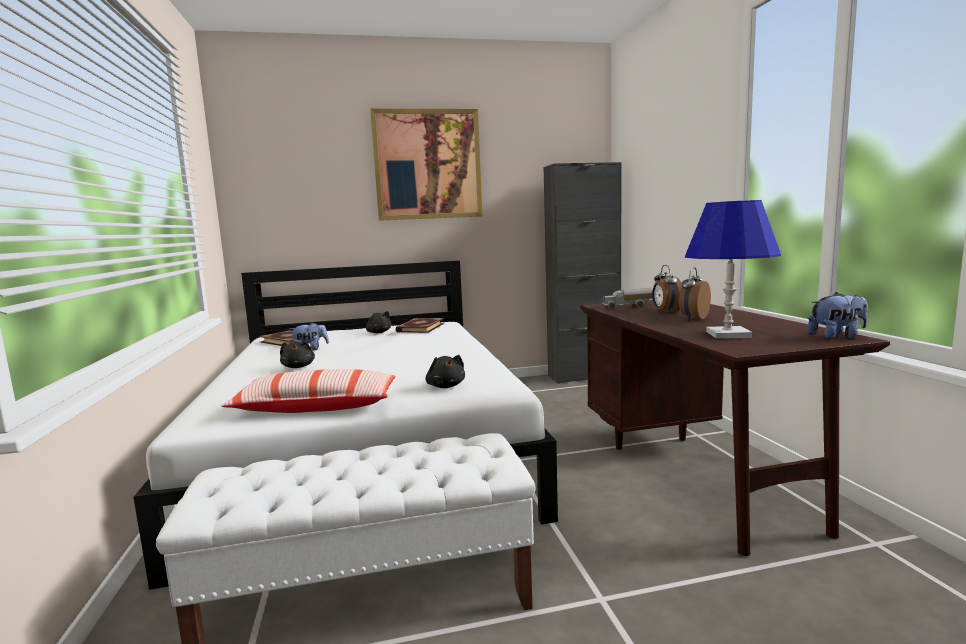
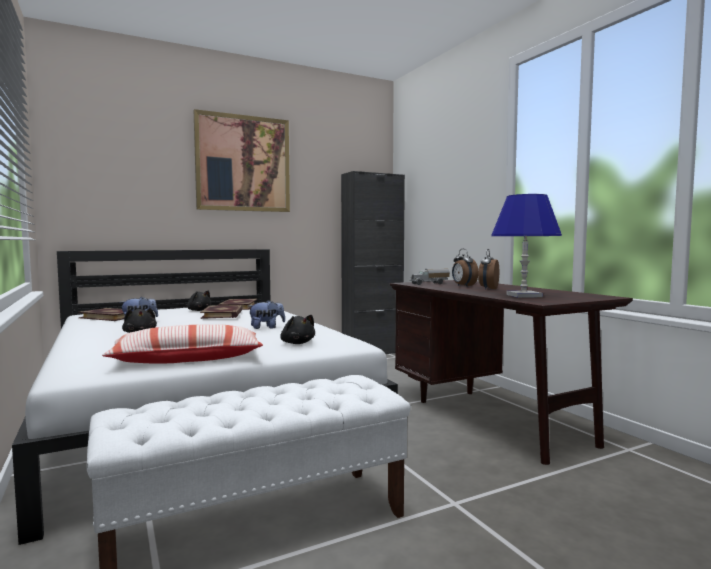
camera: 15 degrees left, 5 degrees down
plush toy [807,292,868,339] -> plush toy moved to [249,300,285,329]
none -> book [200,305,243,319]

